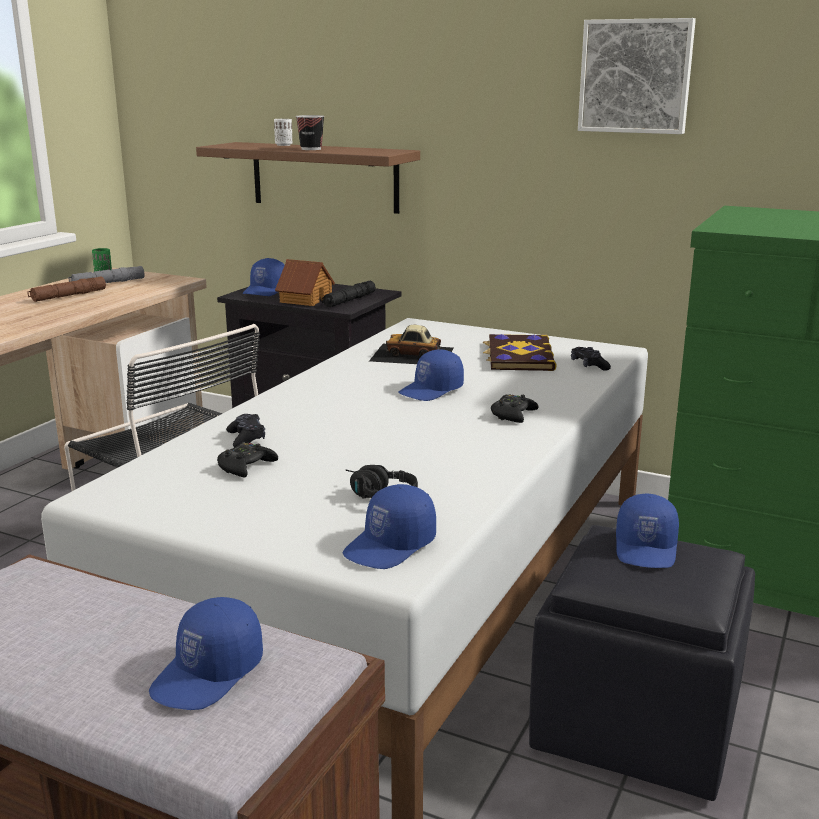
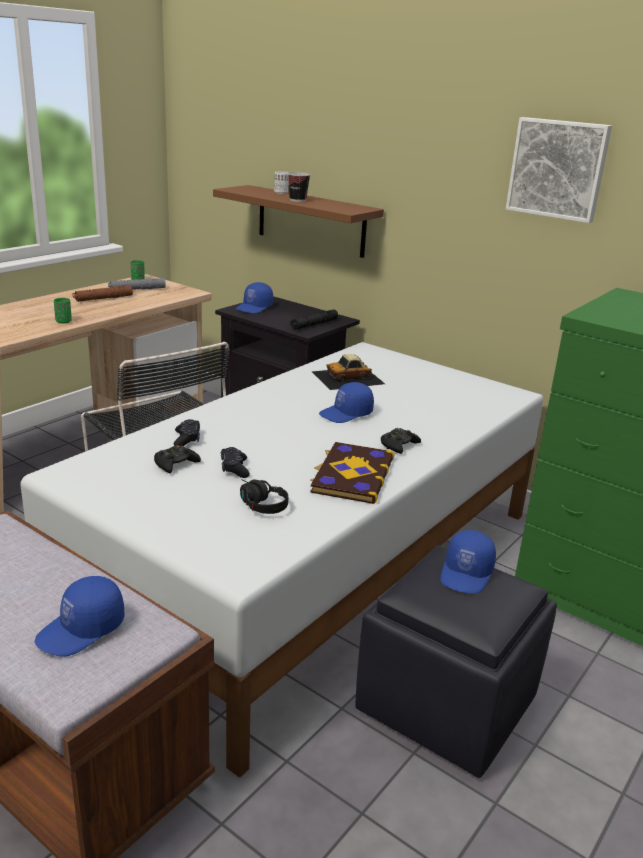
camera: 10 degrees right, 5 degrees up
toy house [275,259,335,306] -> none
blue cap [343,484,436,569] -> none
toy car [369,325,454,364] -> toy car turned 45 degrees counterclockwise [312,354,385,390]
book [483,334,557,371] -> book moved to [310,442,395,504]
black game controller [571,347,611,371] -> black game controller moved to [221,447,250,478]
none -> green cup [54,298,72,324]

